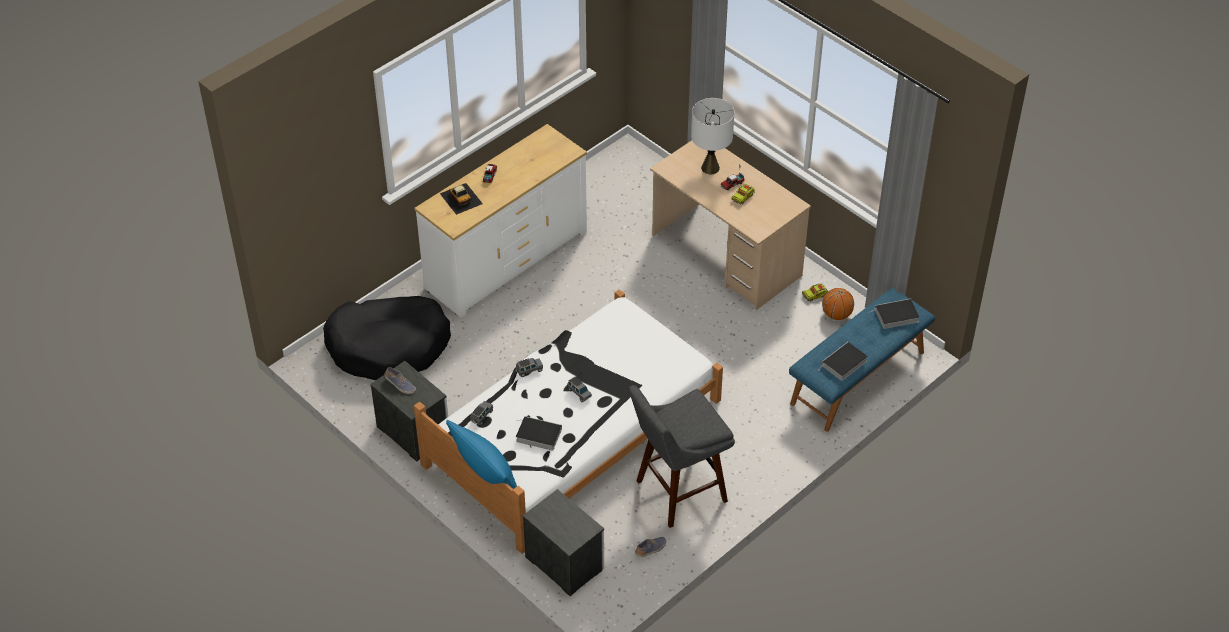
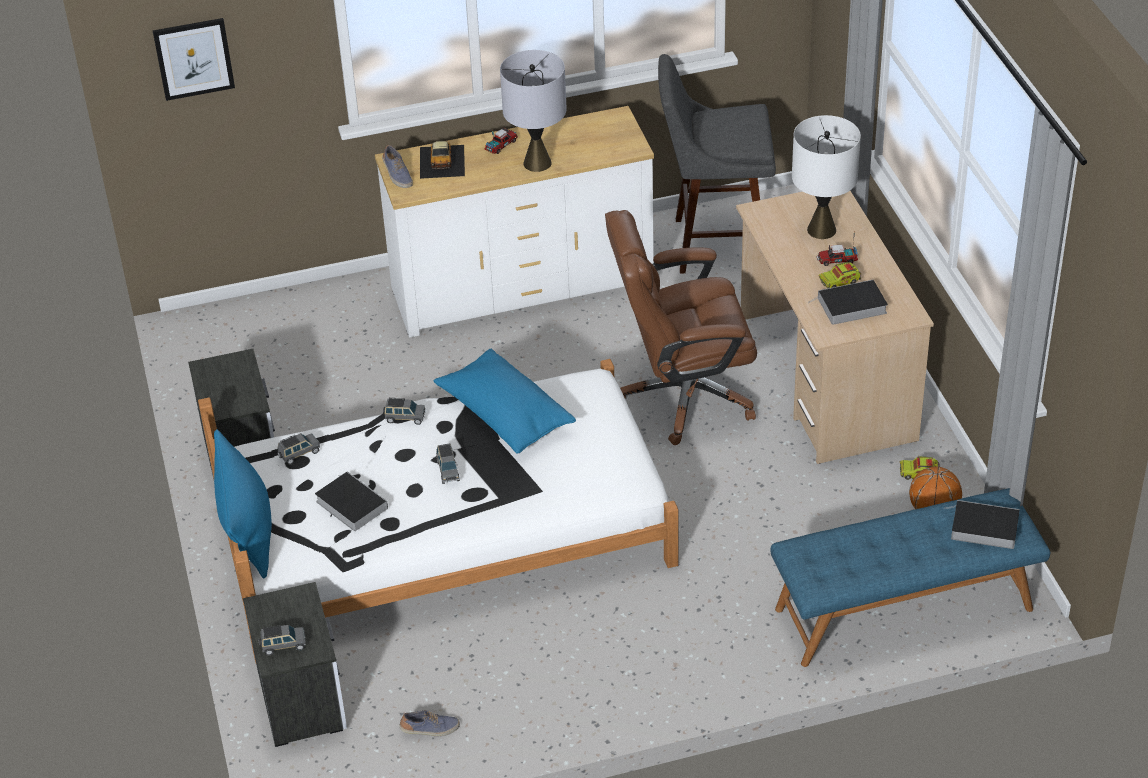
camera: 30 degrees right, 5 degrees down
black dog bed [323,296,451,381] -> none
shoe [384,367,416,394] -> shoe moved to [382,145,413,188]
grey stool [629,385,735,528] -> grey stool moved to [658,54,776,273]
book [818,342,868,381] -> book moved to [809,280,888,325]
none -> picture [153,18,235,101]
none -> grey toy car [258,625,306,656]
none -> blue pillow [433,349,576,454]
none -> grey table lamp [500,50,567,172]
none -> brown office chair [605,210,757,445]

